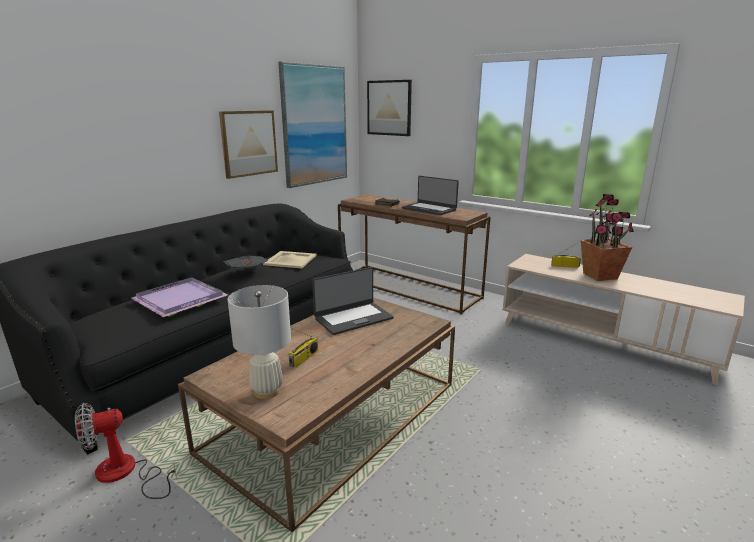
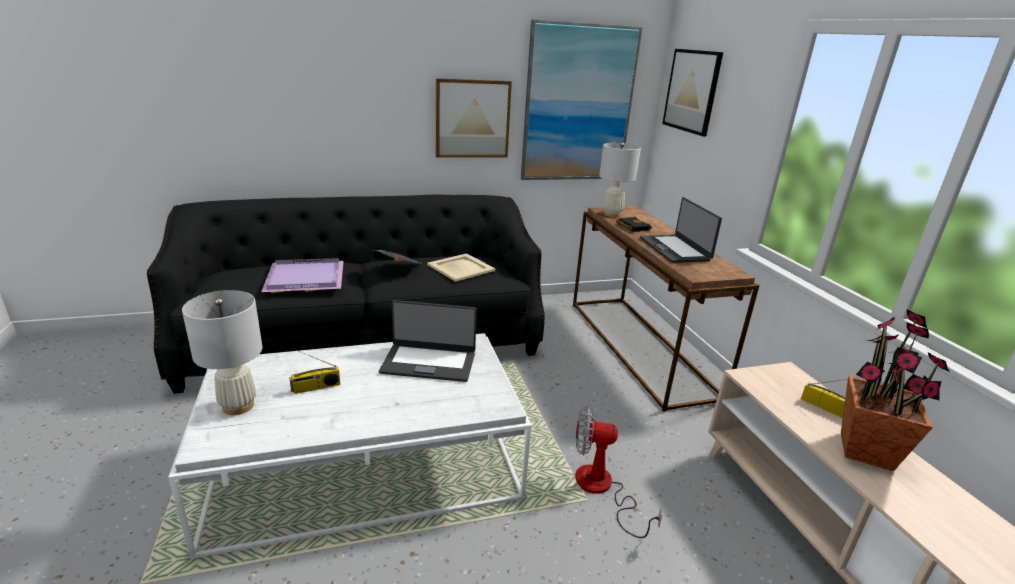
camera: 35 degrees right, 5 degrees up
fan [75,403,177,499] -> fan moved to [575,407,662,538]
brown coffee table [178,297,455,532] -> white coffee table [168,333,532,559]
none -> white table lamp [599,143,641,217]

